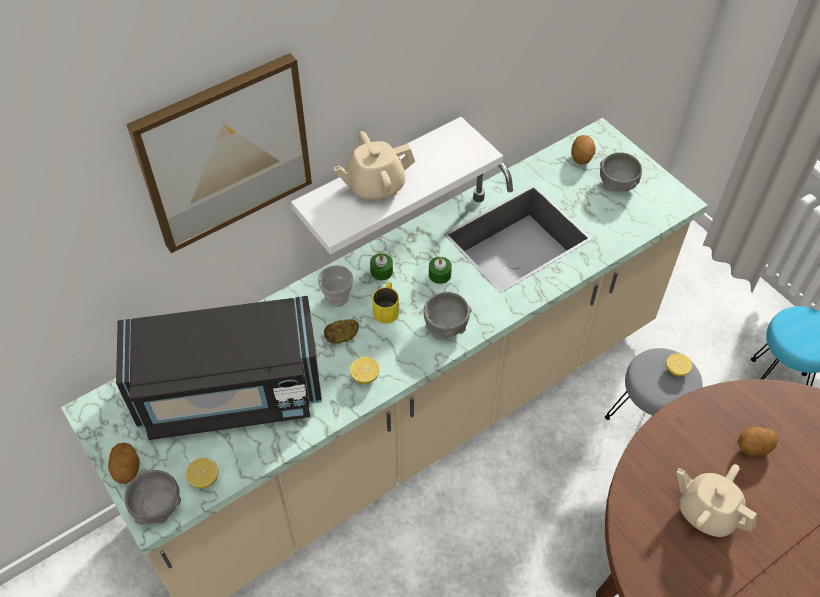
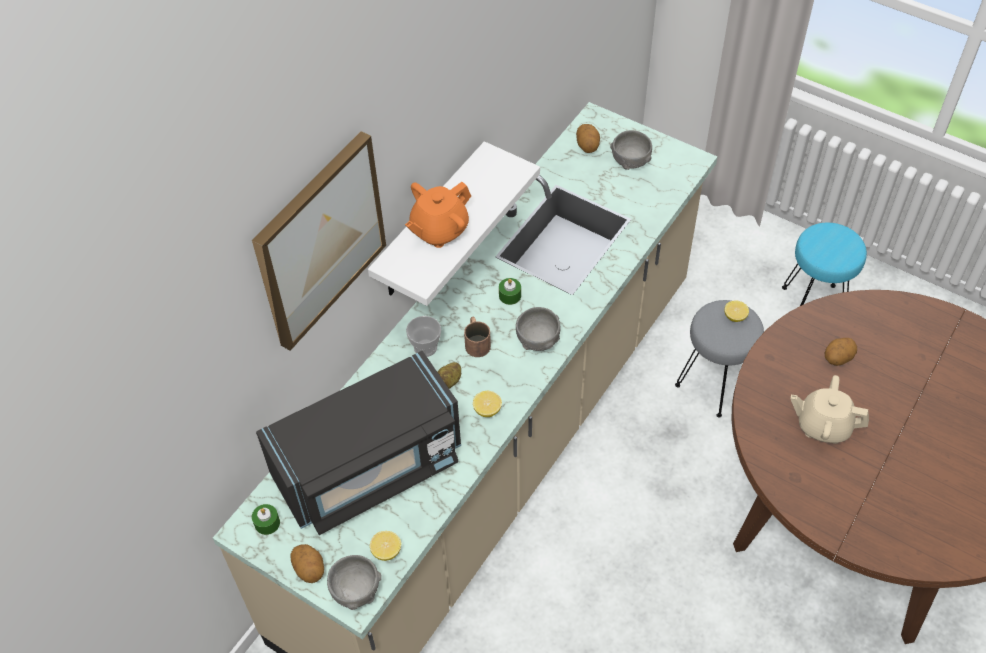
camera: 20 degrees left, 0 degrees up
beige teapot [333,131,415,203] -> orange teapot [405,182,471,248]
green candle [370,253,393,280] -> green candle moved to [252,504,280,535]
yellow mug [372,282,399,324] -> brown mug [464,317,491,357]

